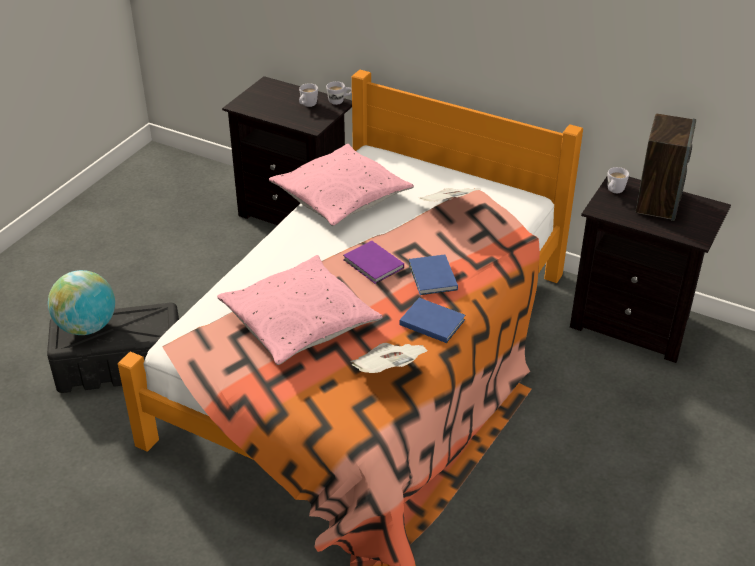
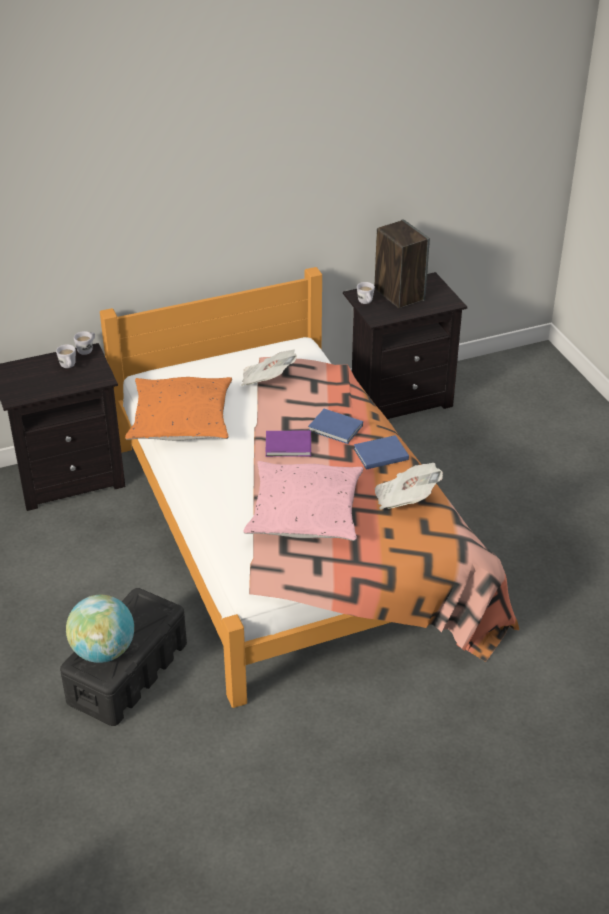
camera: 50 degrees left, 0 degrees up
pink pillow [269,144,414,226] -> orange pillow [125,377,232,441]

